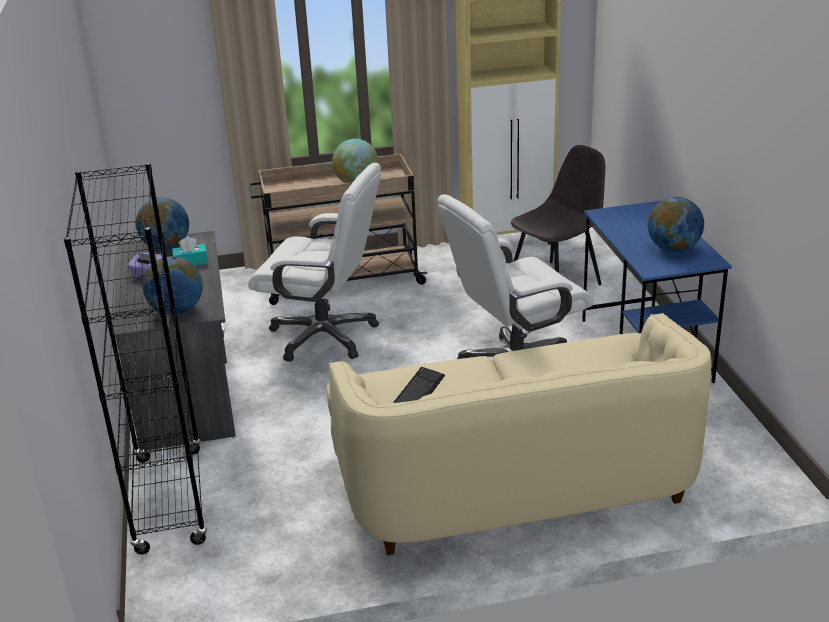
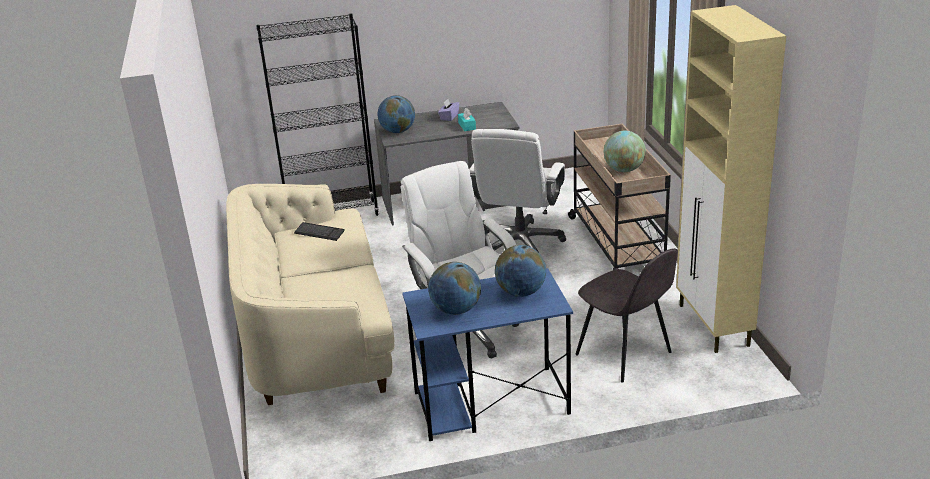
camera: 90 degrees right, 0 degrees up
globe [136,198,189,250] -> globe moved to [495,245,546,297]

